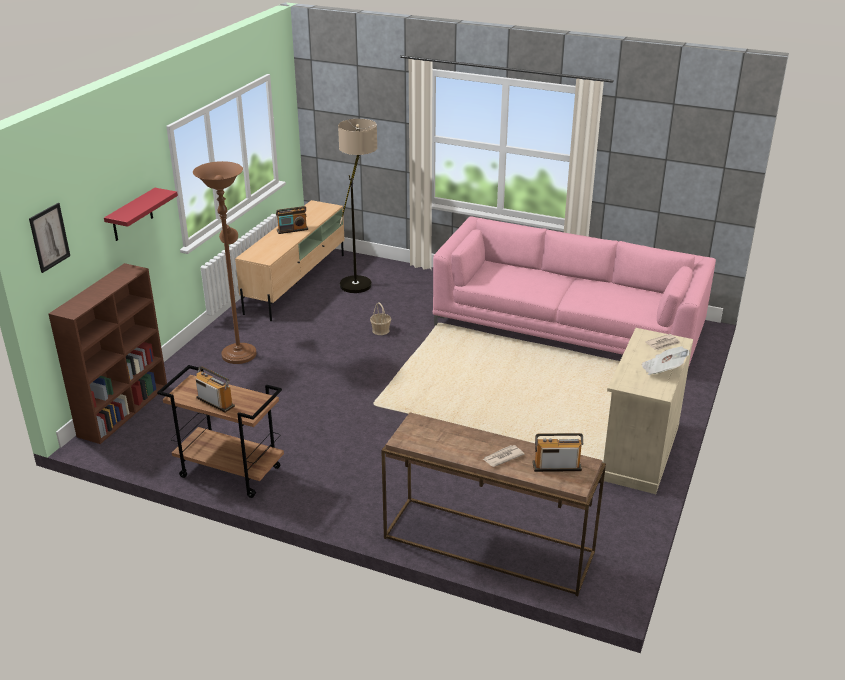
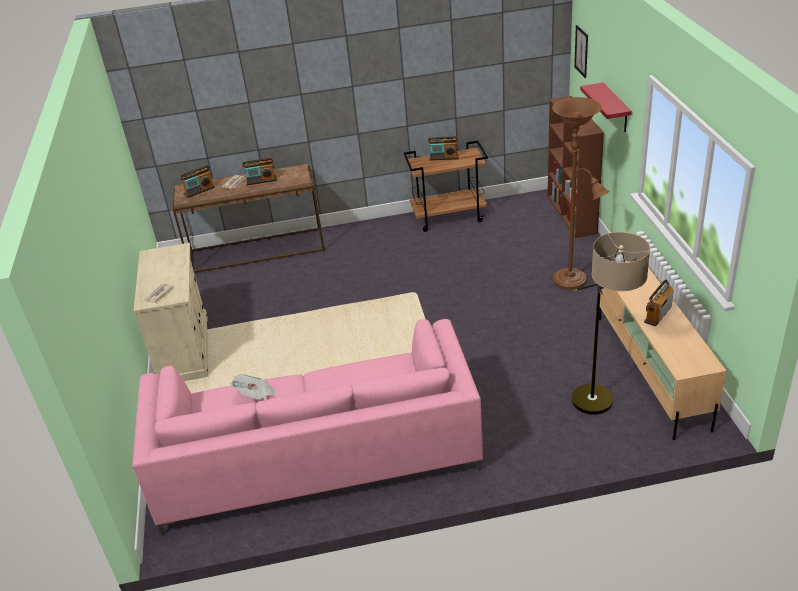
camera: 150 degrees right, 5 degrees up
basket [370,302,391,335] -> none
newspaper [641,346,690,375] -> newspaper moved to [230,374,278,400]
none -> radio [242,158,277,185]

